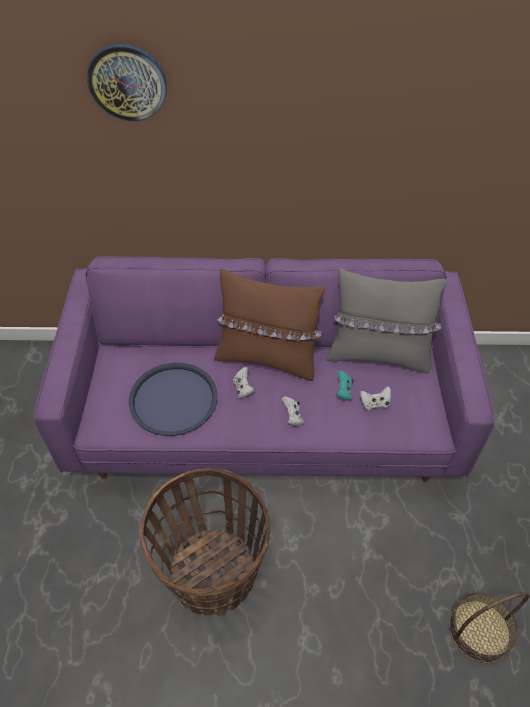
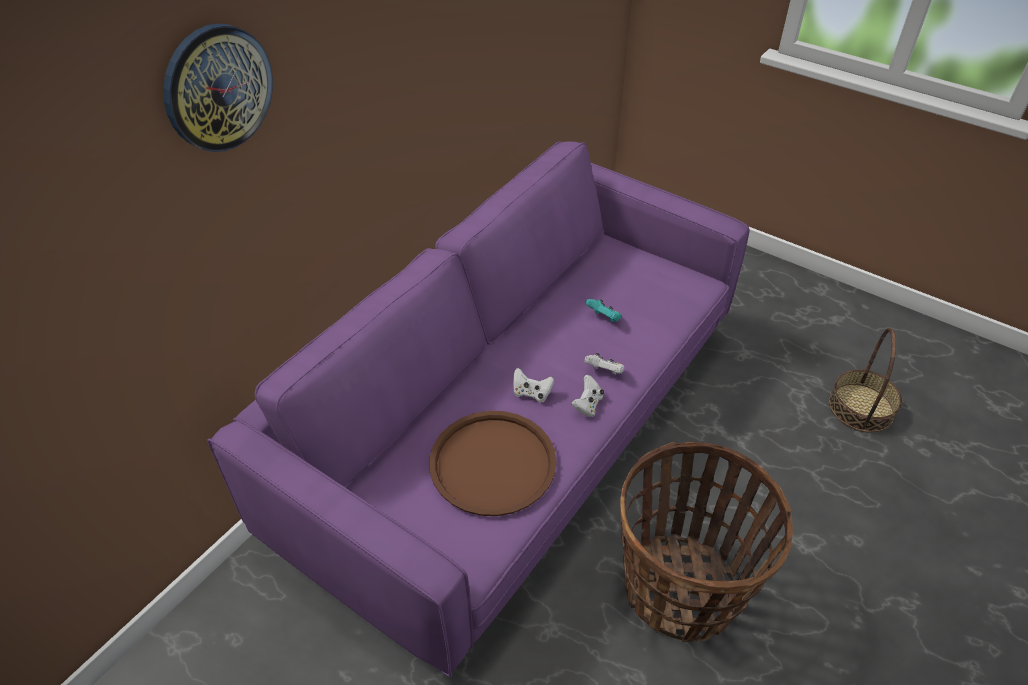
camera: 55 degrees left, 5 degrees down
blue tray [128,363,218,436] -> brown tray [429,411,557,516]
brown pillow [214,268,325,381] -> none
grey pillow [327,268,447,373] -> none
white game controller [360,386,391,411] -> white game controller moved to [571,375,604,417]

